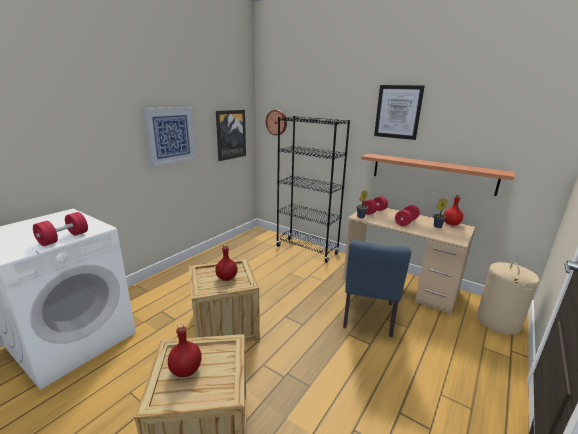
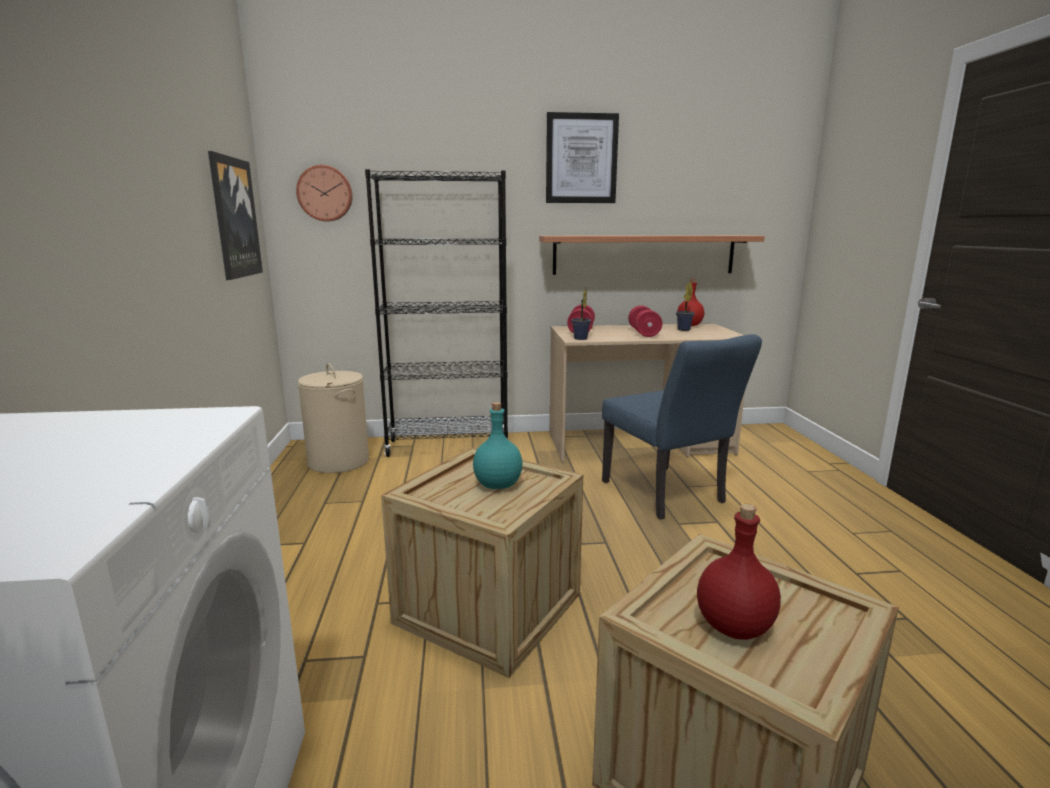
camera: 40 degrees left, 5 degrees down
red dumbbell [33,212,88,246] -> none
picture [143,107,196,167] -> none
red bottle [215,244,238,281] -> turquoise bottle [473,402,523,489]
beige laundry basket [477,262,539,335] -> beige laundry basket moved to [298,363,369,473]

